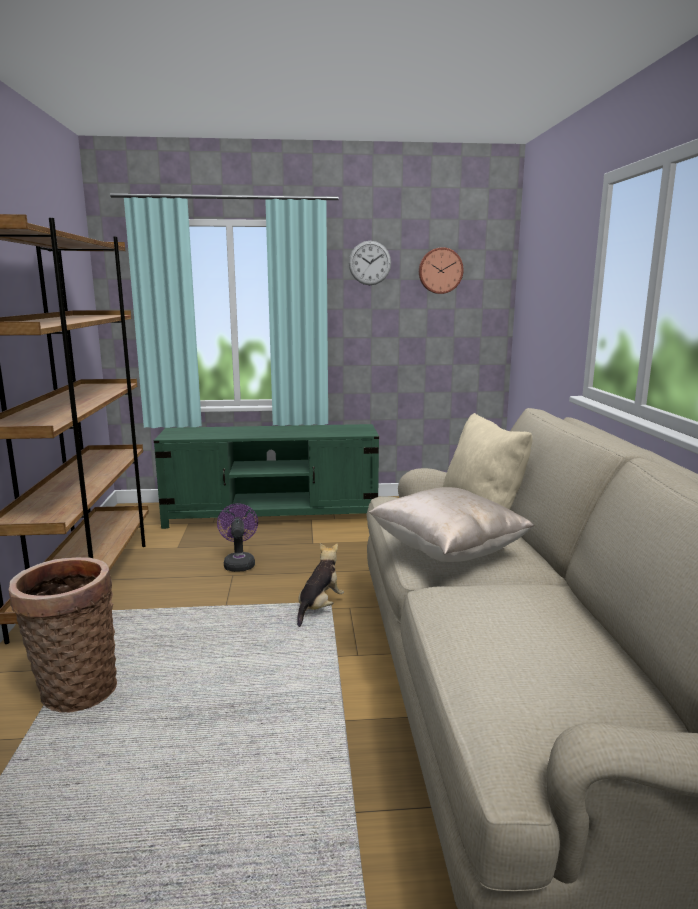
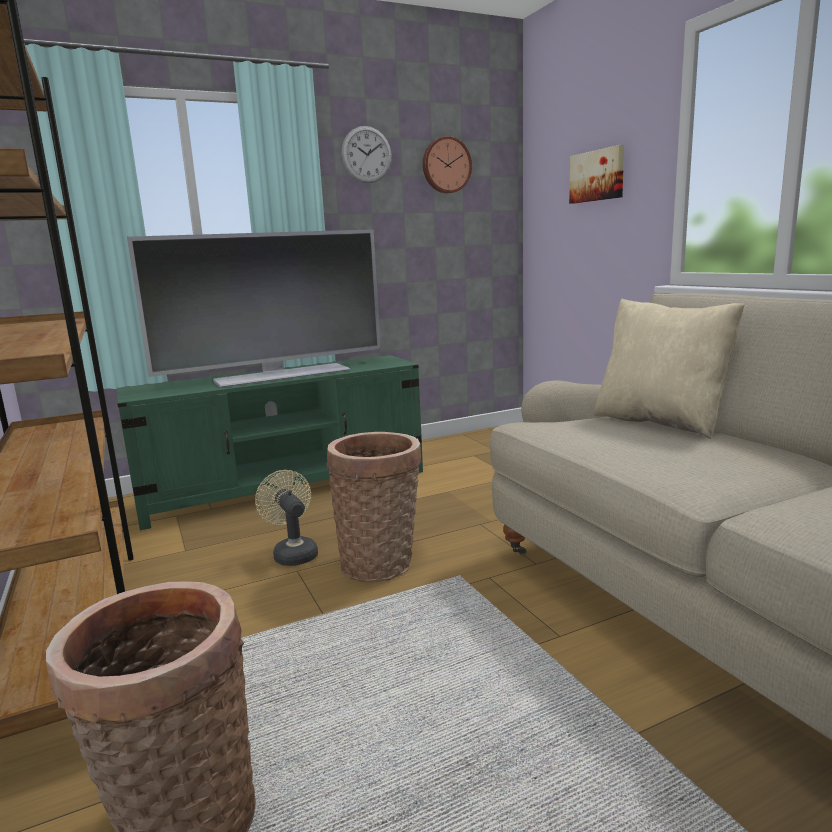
camera: 20 degrees left, 0 degrees up
purple fan [217,503,258,572] -> beige fan [255,470,318,566]
plush toy [297,543,344,627] -> none
beige pillow [369,487,534,562] -> none
none -> television [127,229,381,388]
none -> basket [327,432,422,582]
none -> picture [569,145,624,204]

